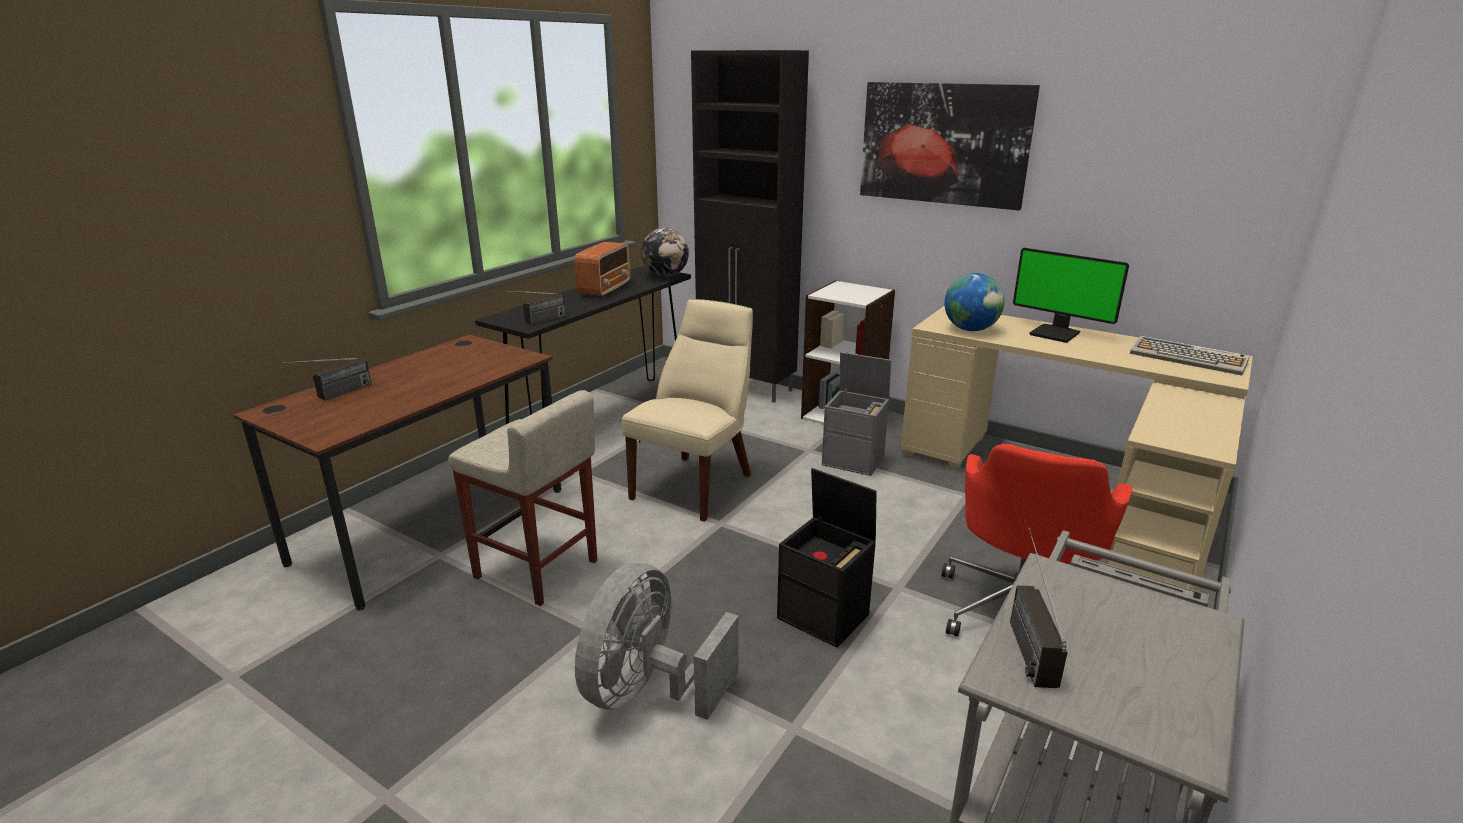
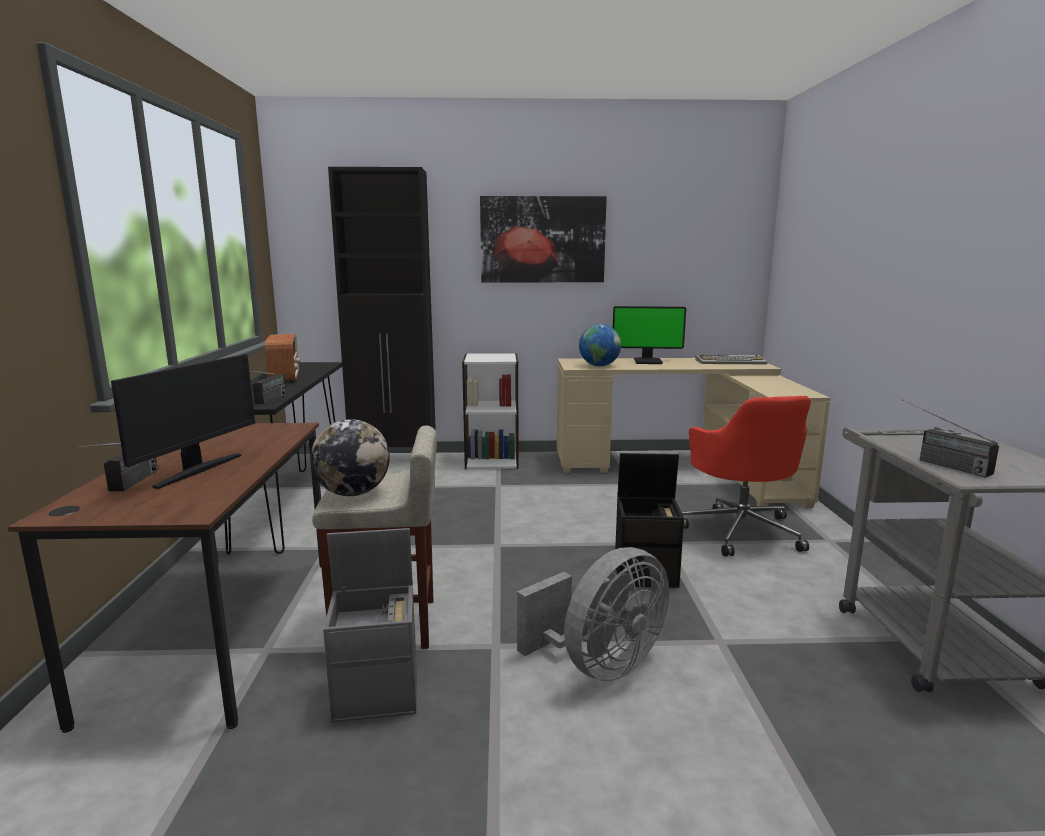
camera: 35 degrees left, 10 degrees down
grey fan [575,563,739,720] -> grey fan turned 120 degrees counterclockwise [517,547,669,681]
beige chair [622,299,753,522] -> none
globe [641,228,689,277] -> globe moved to [310,419,390,496]
grey storage box [822,352,891,476] -> grey storage box moved to [323,528,417,723]
none -> monitor [111,354,255,489]

